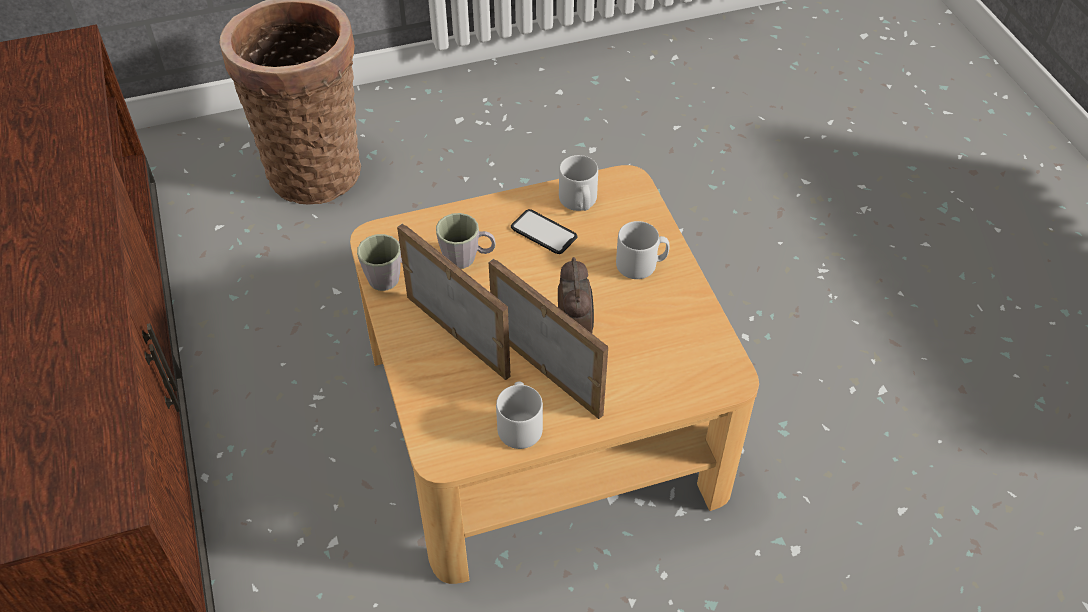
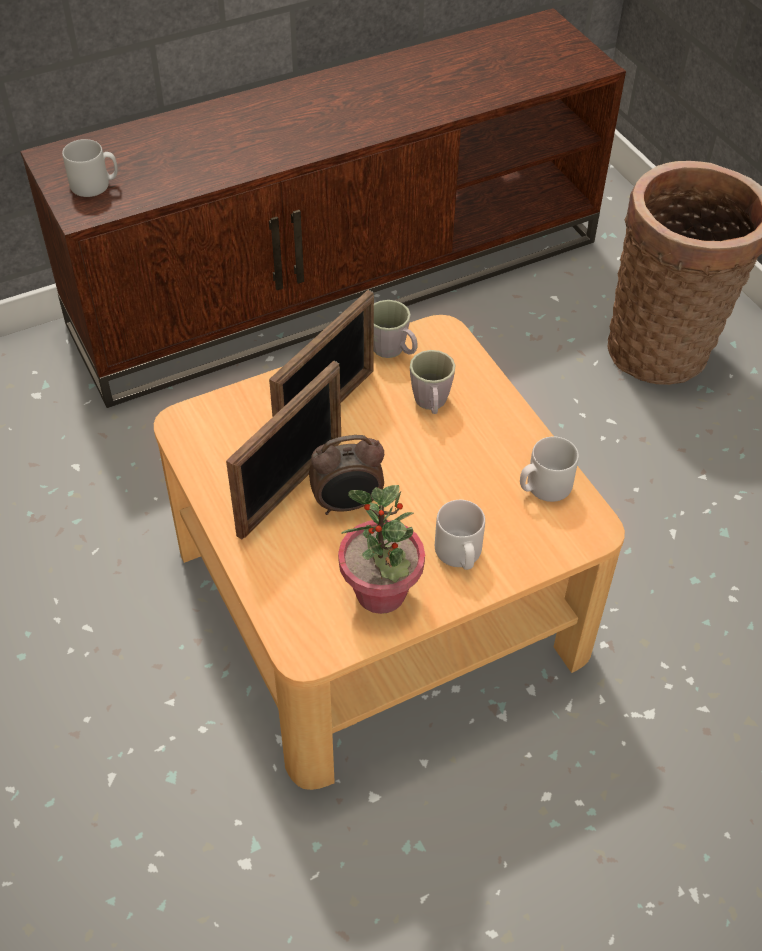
camera: 80 degrees right, 0 degrees up
grey mug [496,382,543,449] -> grey mug moved to [62,139,118,197]
phone [511,209,578,254] -> none
none -> potted plant [338,485,425,614]

